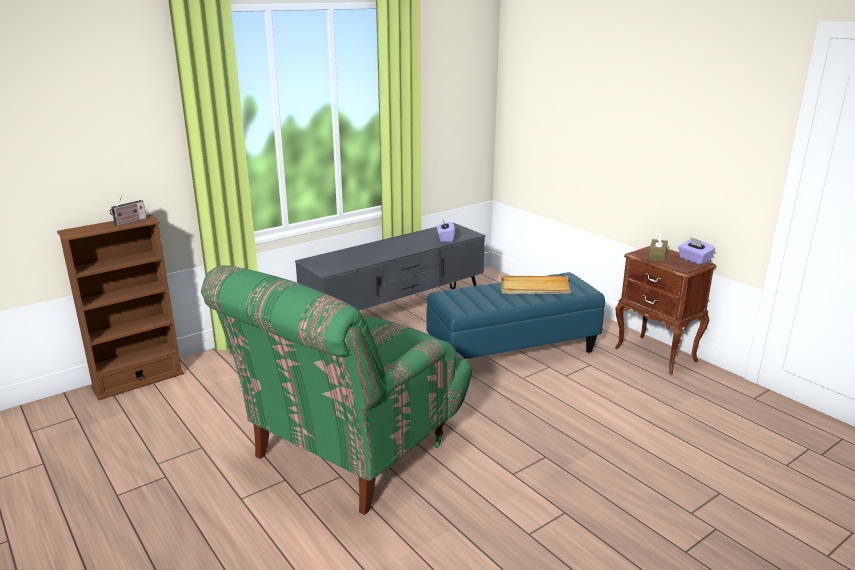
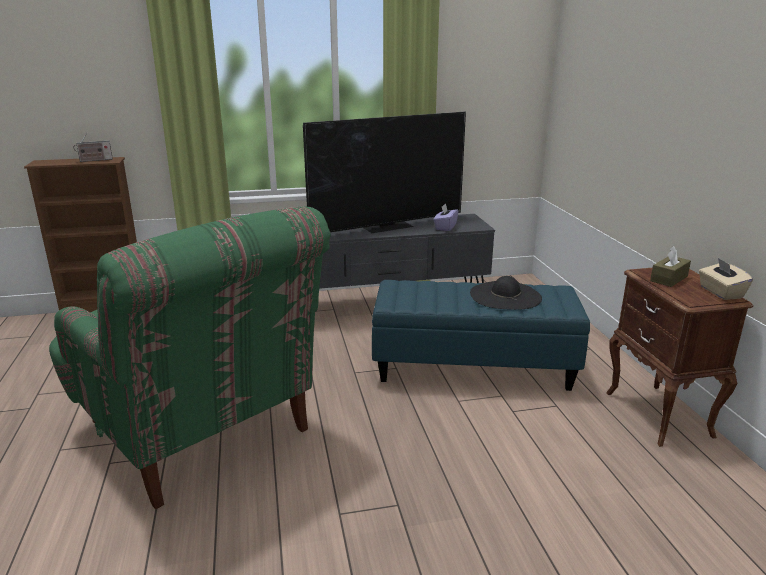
camera: 25 degrees right, 0 degrees up
green armchair [201,265,472,515] -> green armchair turned 105 degrees counterclockwise [49,207,331,509]
beige tray [501,276,572,294] -> black hat [470,276,542,310]
purple tissue box [678,237,715,265] -> beige tissue box [699,258,753,300]
none -> television [303,112,466,233]

